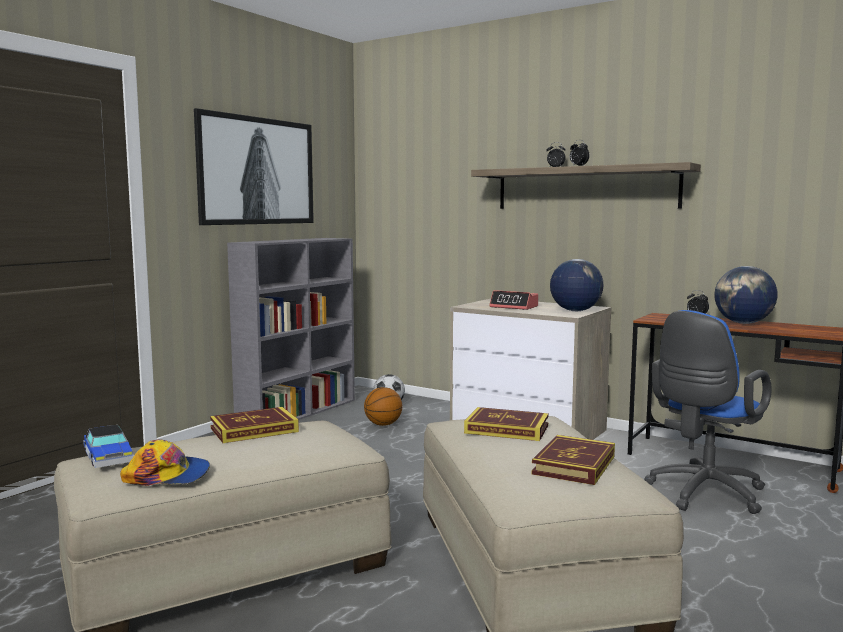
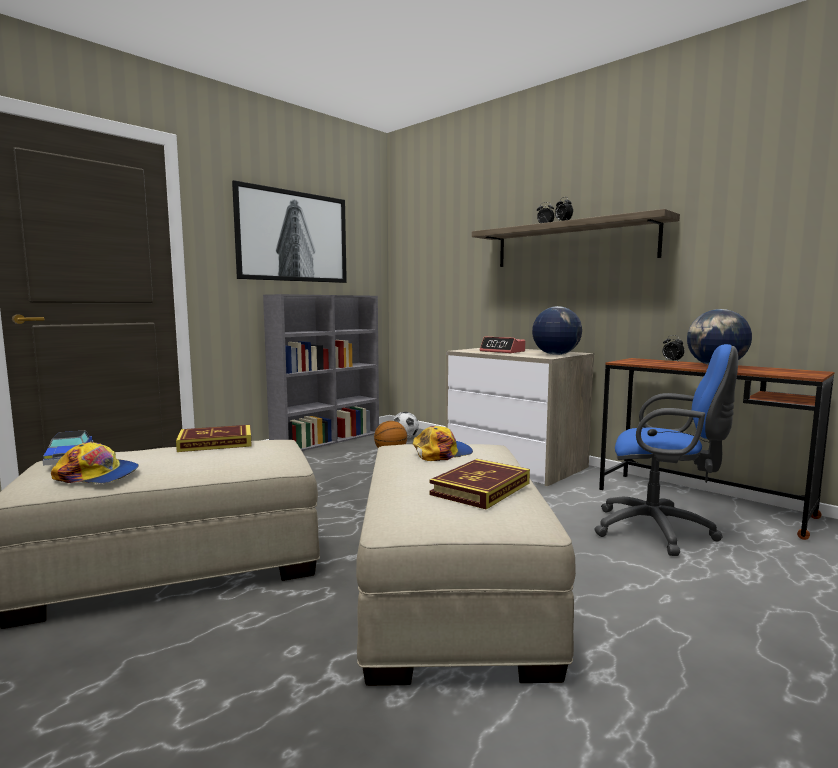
camera: 10 degrees right, 0 degrees up
book [464,407,549,441] -> cap [413,426,473,461]
blue office chair [644,310,771,514] -> blue office chair turned 120 degrees counterclockwise [594,344,738,556]

